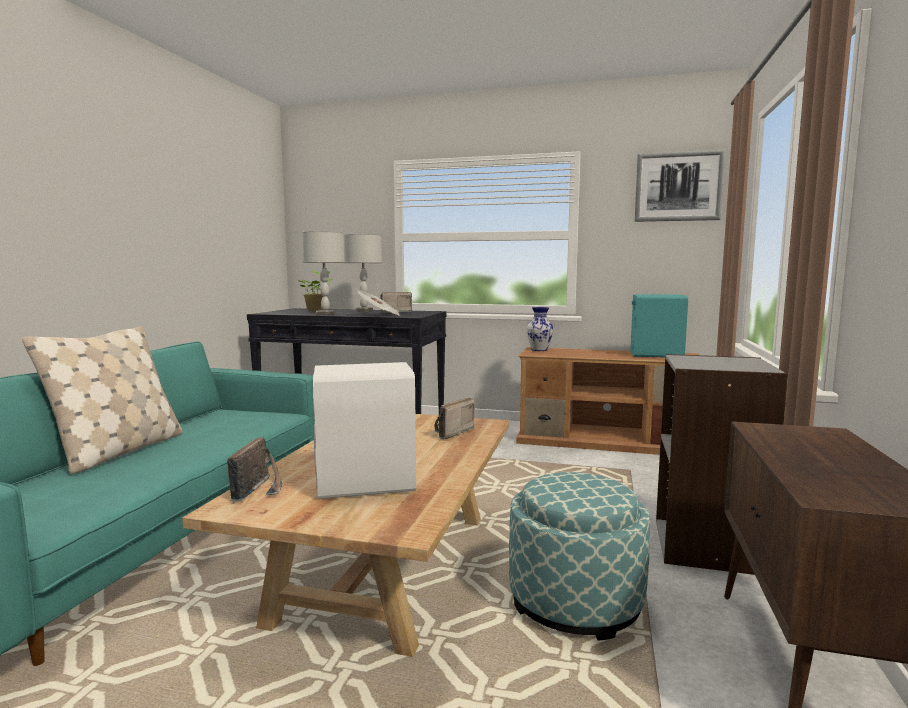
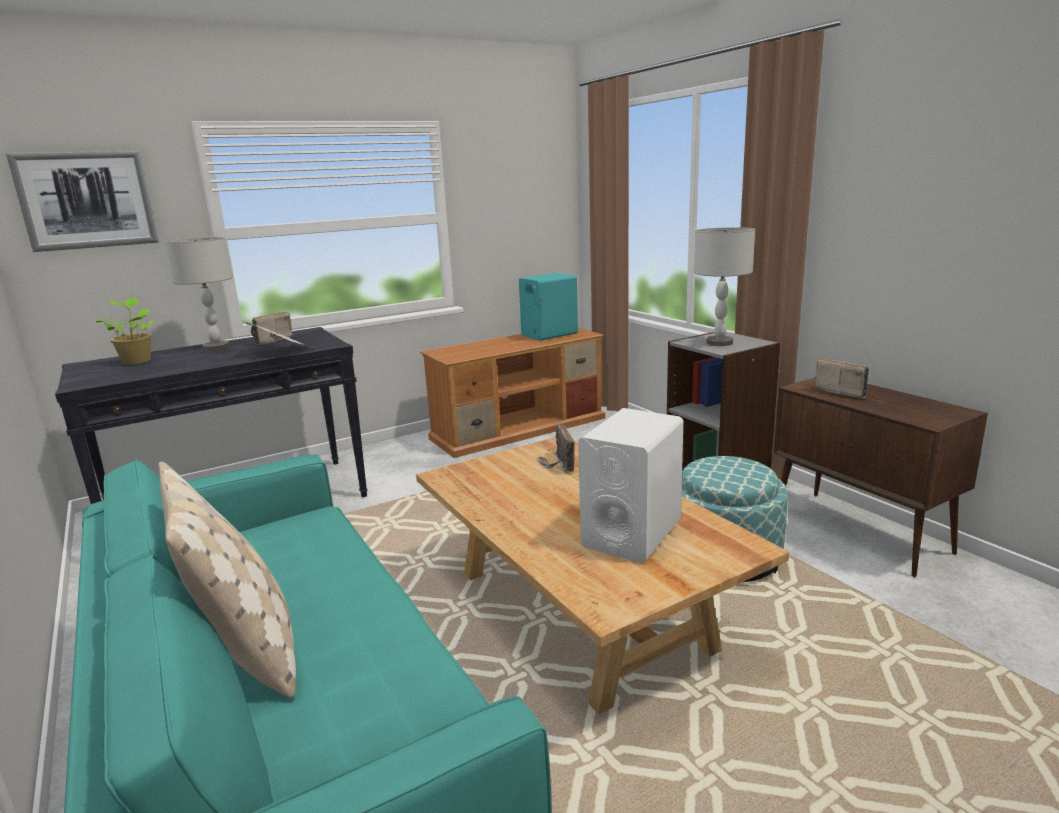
camera: 45 degrees left, 10 degrees up
radio [227,437,282,501] -> radio moved to [815,358,869,398]
grey table lamp [302,231,345,315] -> grey table lamp moved to [693,227,755,346]
vase [526,307,554,351] -> none
picture [635,150,725,222] -> picture moved to [6,151,159,252]

